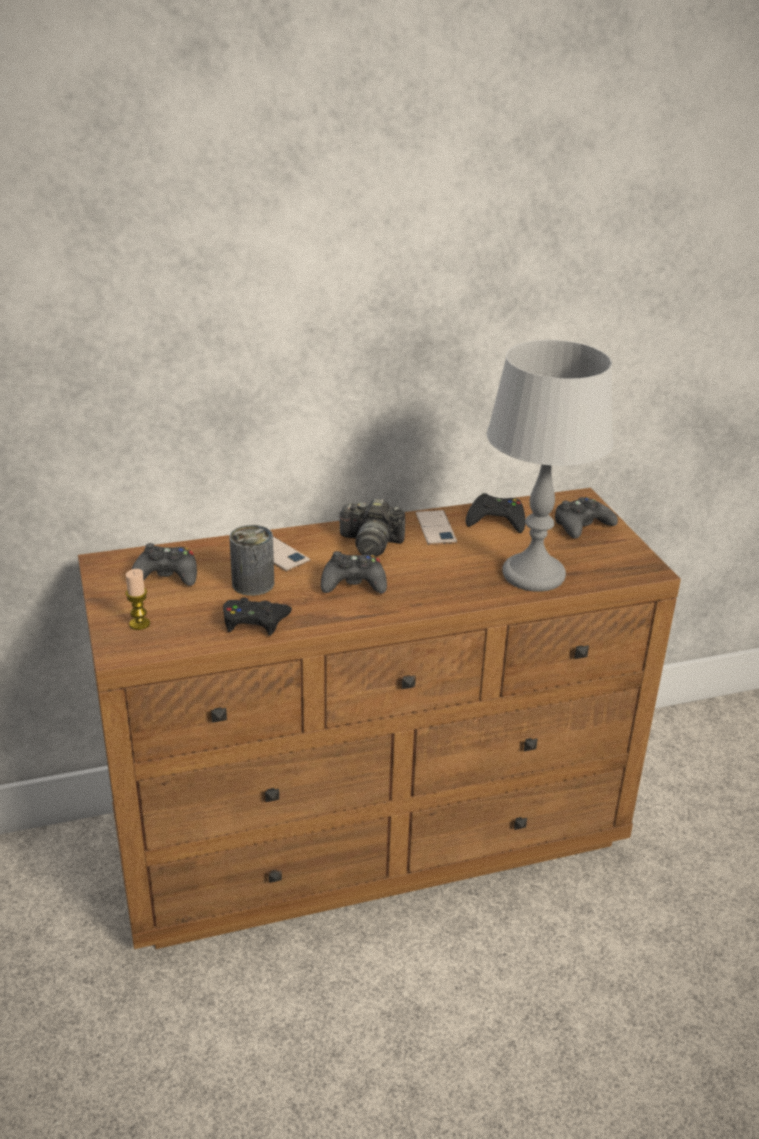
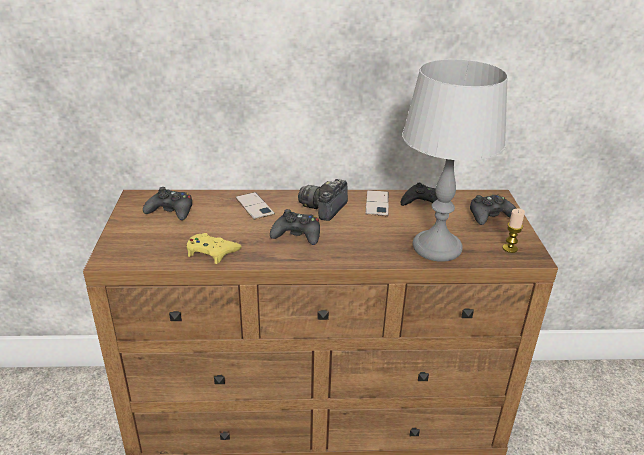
camera: 15 degrees right, 0 degrees up
candle [125,569,150,630] -> candle moved to [503,208,525,253]
black game controller [223,597,292,636] -> yellow game controller [187,233,242,264]
can [229,525,274,596] -> none
camera [338,498,405,557] -> camera turned 90 degrees clockwise [298,179,348,221]

